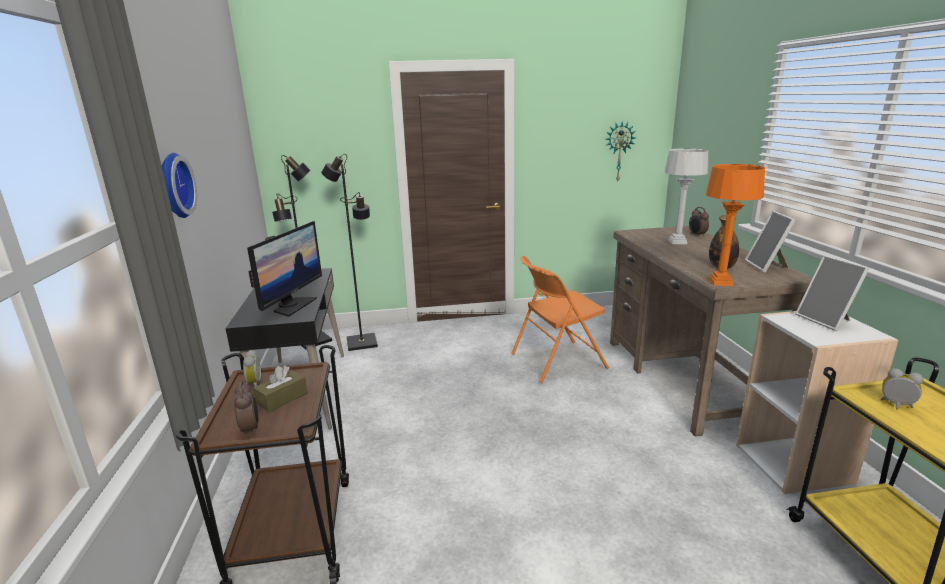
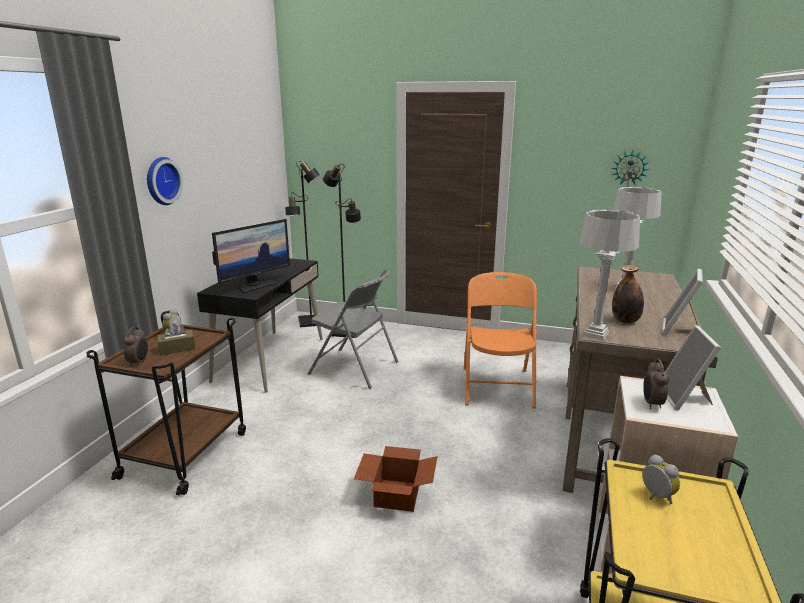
camera: 25 degrees right, 0 degrees up
orange chair [512,256,609,384] -> orange chair turned 90 degrees clockwise [463,272,537,409]
alarm clock [689,207,709,237] -> alarm clock moved to [643,359,669,409]
orange table lamp [706,164,765,286] -> grey table lamp [579,210,640,341]
none -> grey chair [308,269,398,389]
none -> cardboard box [354,446,438,512]

